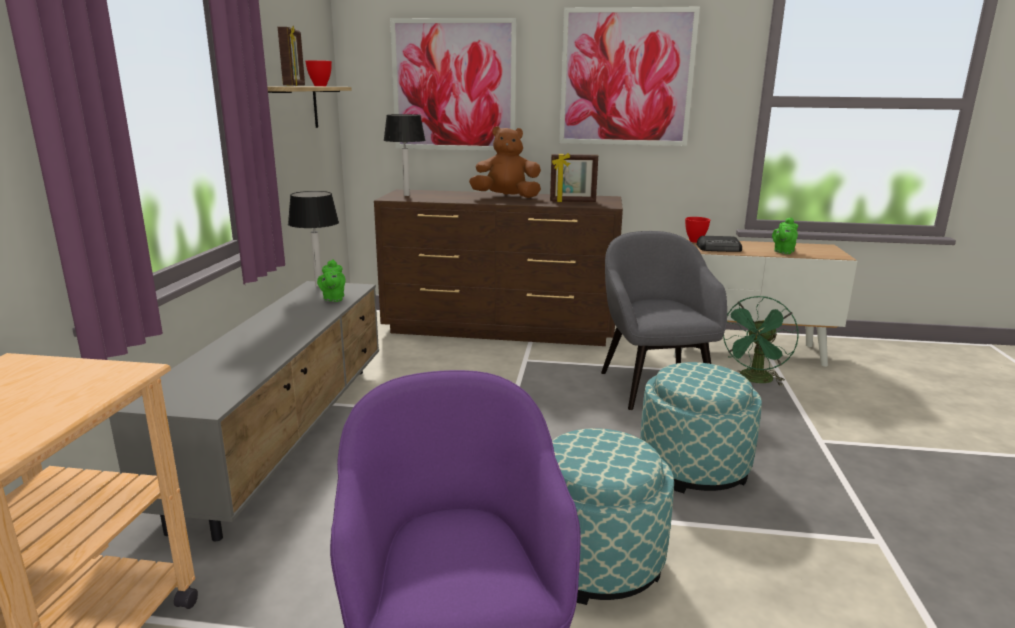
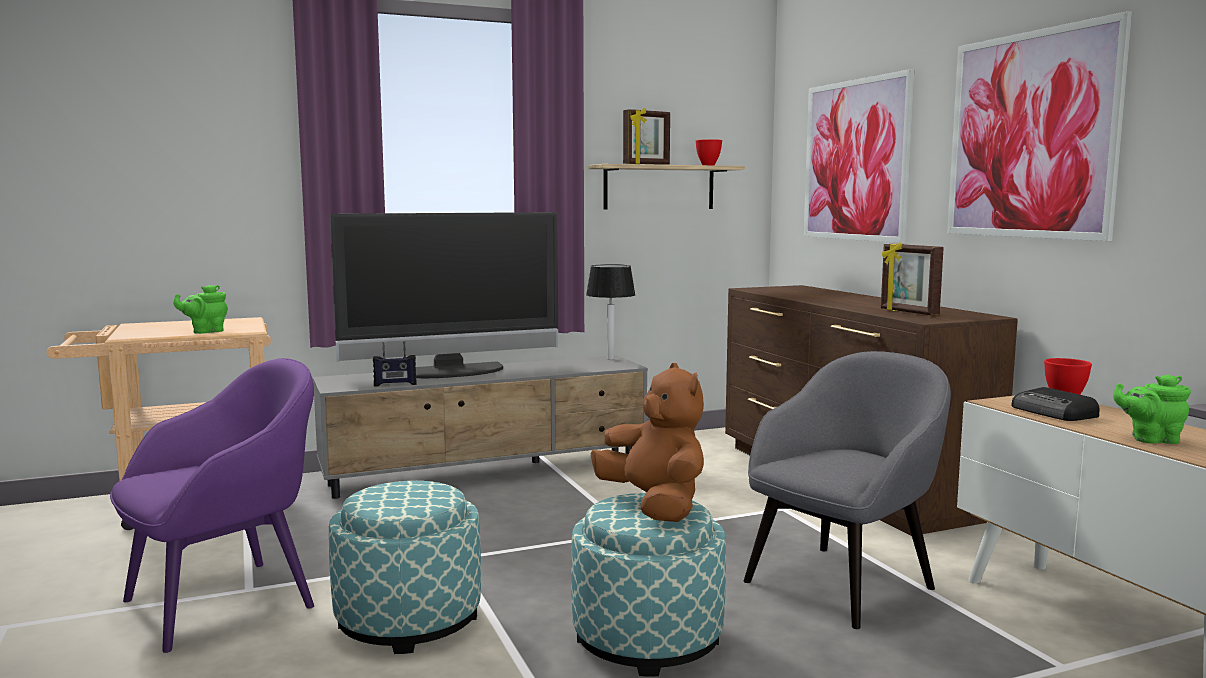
camera: 60 degrees right, 10 degrees down
green teapot [317,259,345,302] -> green teapot moved to [173,285,228,334]
table lamp [384,114,426,196] -> none
brown plush toy [469,126,541,198] -> brown plush toy moved to [590,363,704,522]
green fan [722,296,799,386] -> none
none -> television [330,212,558,378]
none -> radio [373,341,416,387]

